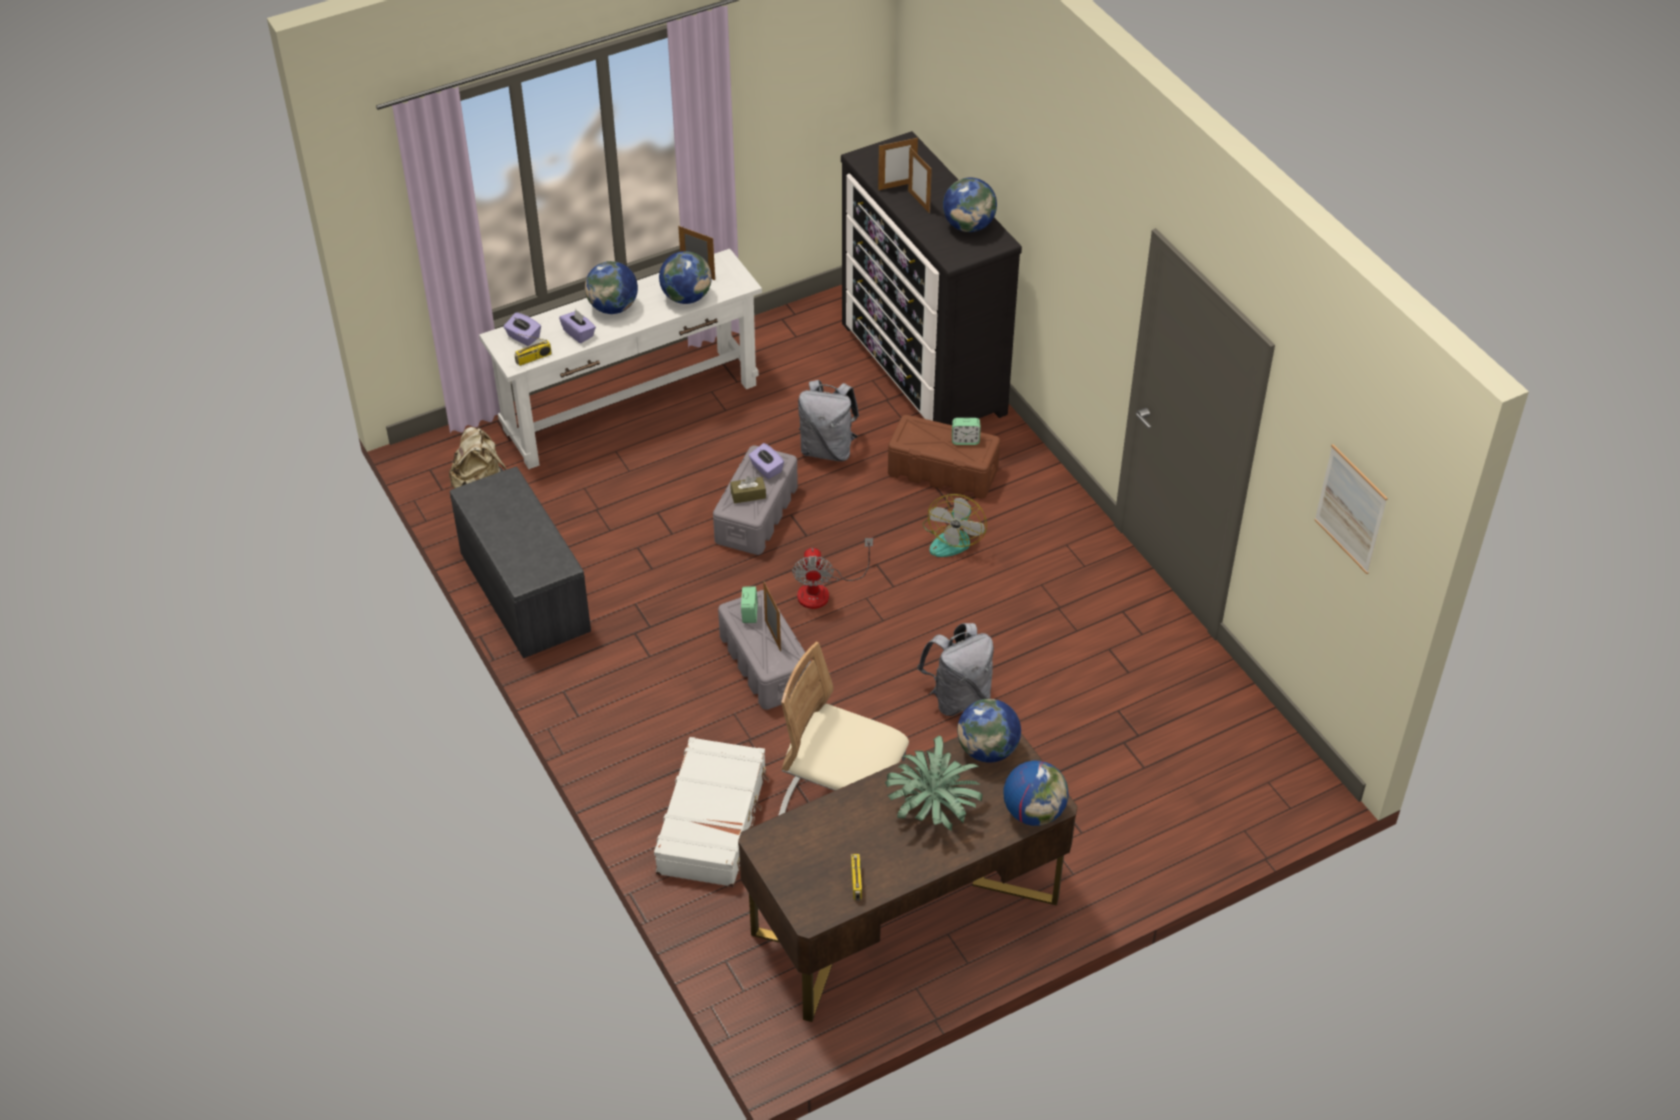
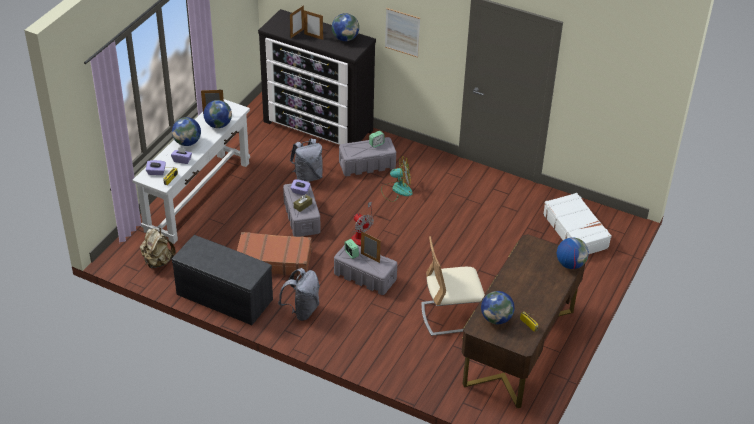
camera: 35 degrees left, 5 degrees down
white suitcase [654,737,769,887] -> white suitcase moved to [543,193,612,254]
potted plant [885,736,983,831] -> none
brown storage box [888,415,1000,498] -> grey storage box [339,137,396,176]
grey backpack [917,623,994,716] -> grey backpack moved to [278,268,320,321]
fan [923,494,987,557] -> fan turned 75 degrees counterclockwise [381,157,413,202]
globe [957,699,1021,763] -> globe moved to [481,291,515,324]
picture [1315,444,1388,574] -> picture moved to [385,8,420,58]
none -> brown suitcase [237,232,312,277]

